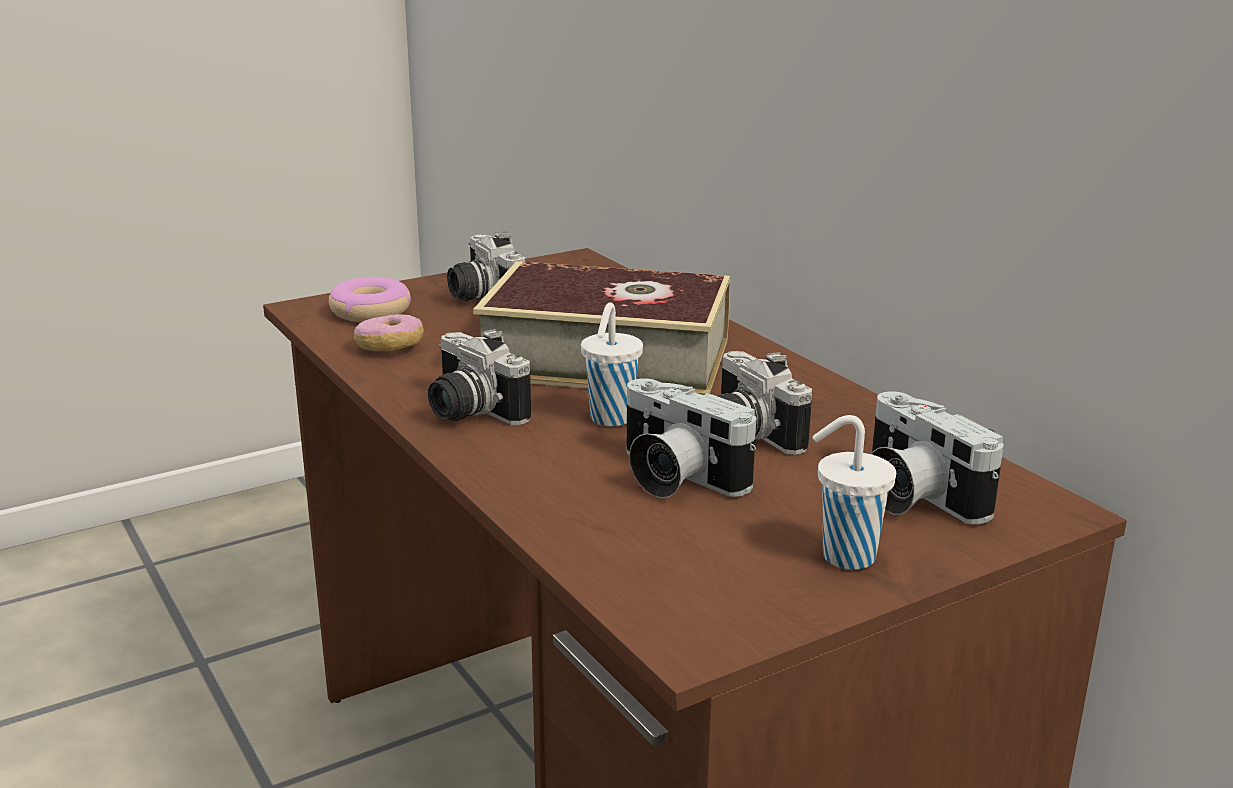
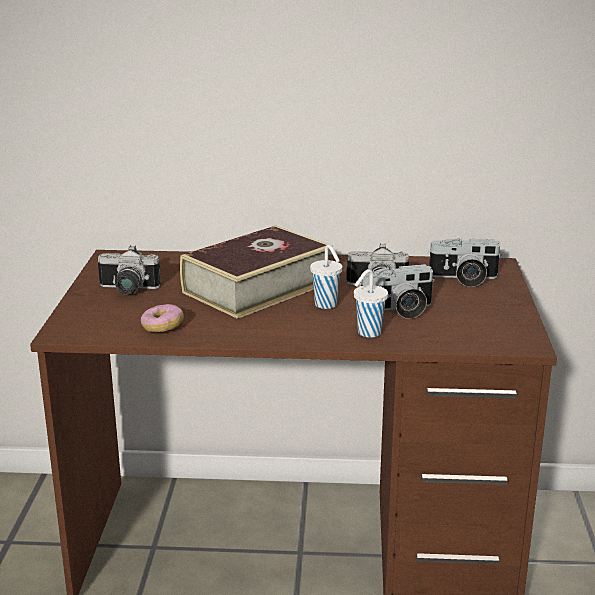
camera: 55 degrees left, 0 degrees up
donut [329,277,411,322] -> none
camera [428,329,531,425] -> none
white cup [813,415,896,570] -> white cup moved to [354,269,388,338]

